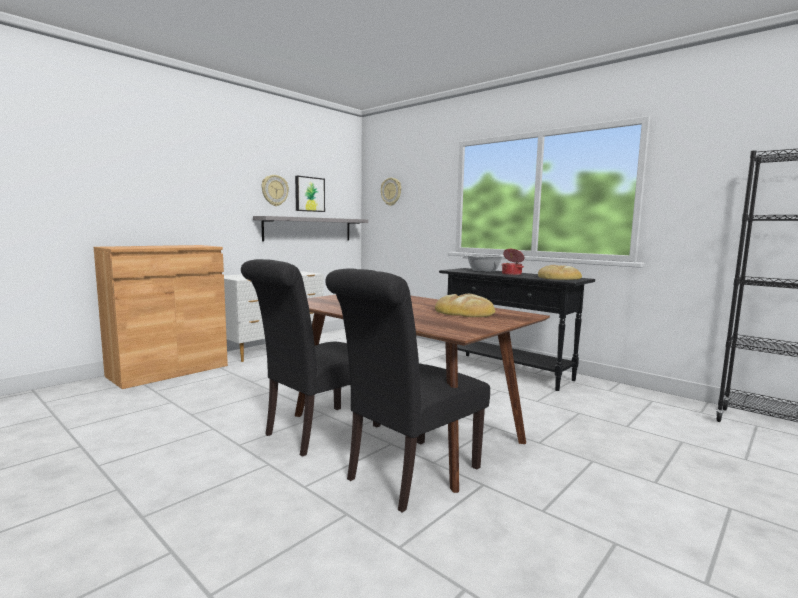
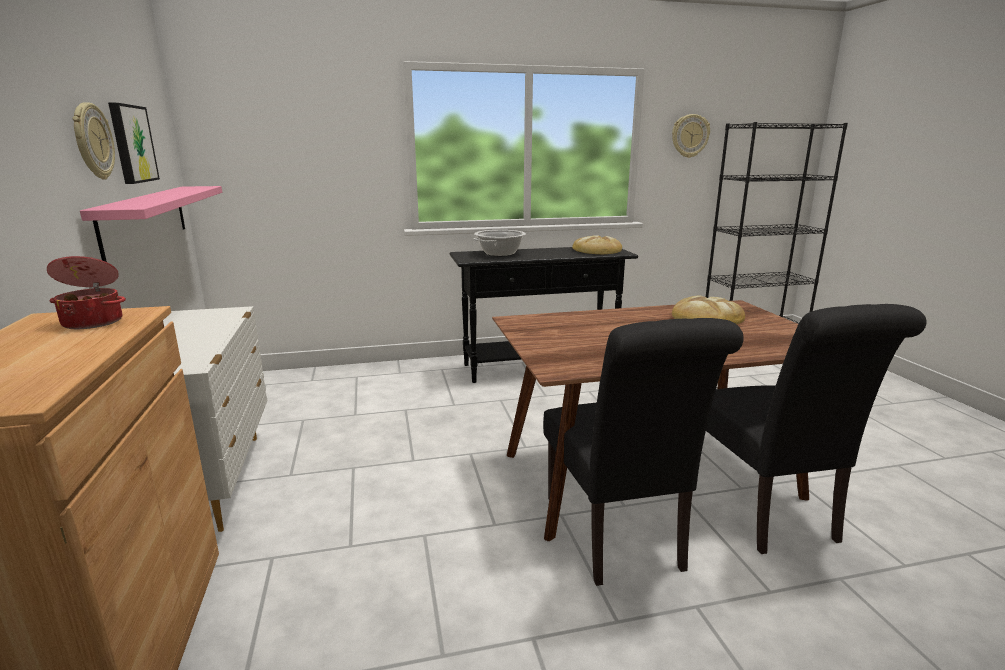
camera: 55 degrees left, 10 degrees up
grey shelf [253,216,368,241] -> pink shelf [80,186,222,262]
wall clock [381,178,401,206] -> wall clock moved to [672,114,710,158]
cooking pot [502,249,524,275] -> cooking pot moved to [47,256,126,329]

